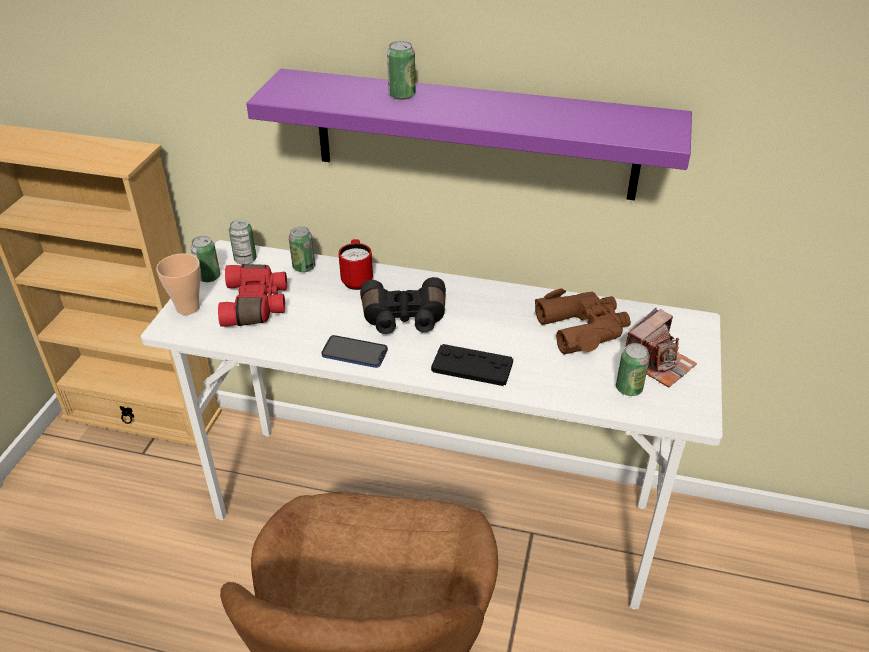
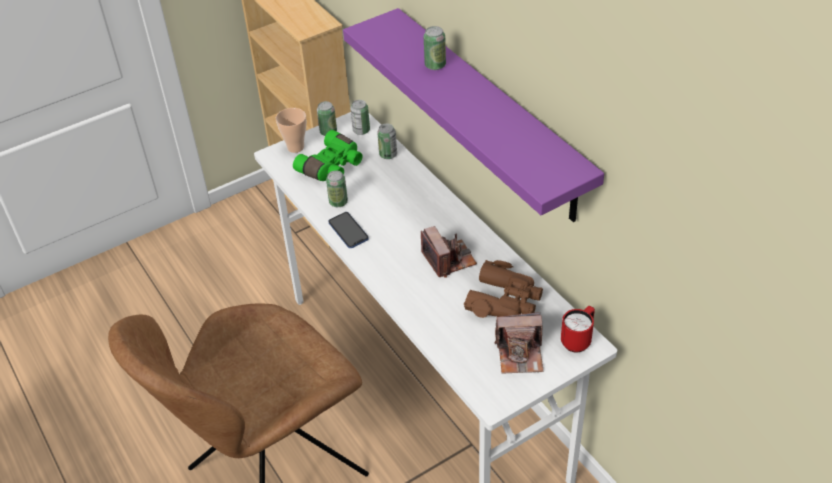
camera: 45 degrees right, 5 degrees up
red binoculars [218,264,287,327] -> green binoculars [293,130,363,181]
red mug [338,239,373,290] -> red mug moved to [561,306,595,352]
black binoculars [360,277,446,334] -> none
black game controller [431,344,513,386] -> none
can [616,343,650,396] -> can moved to [326,170,348,207]
none -> camera [421,226,477,278]

